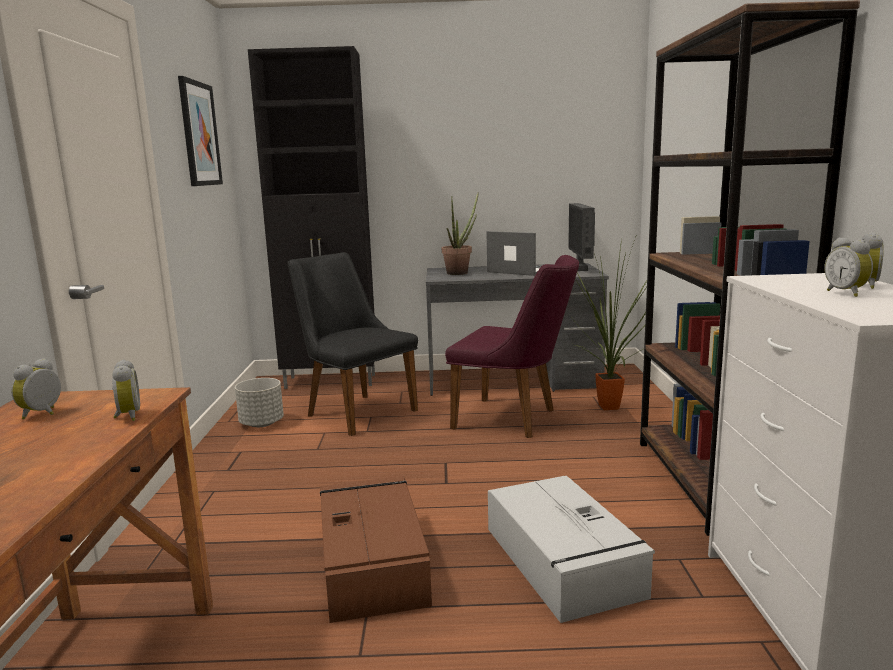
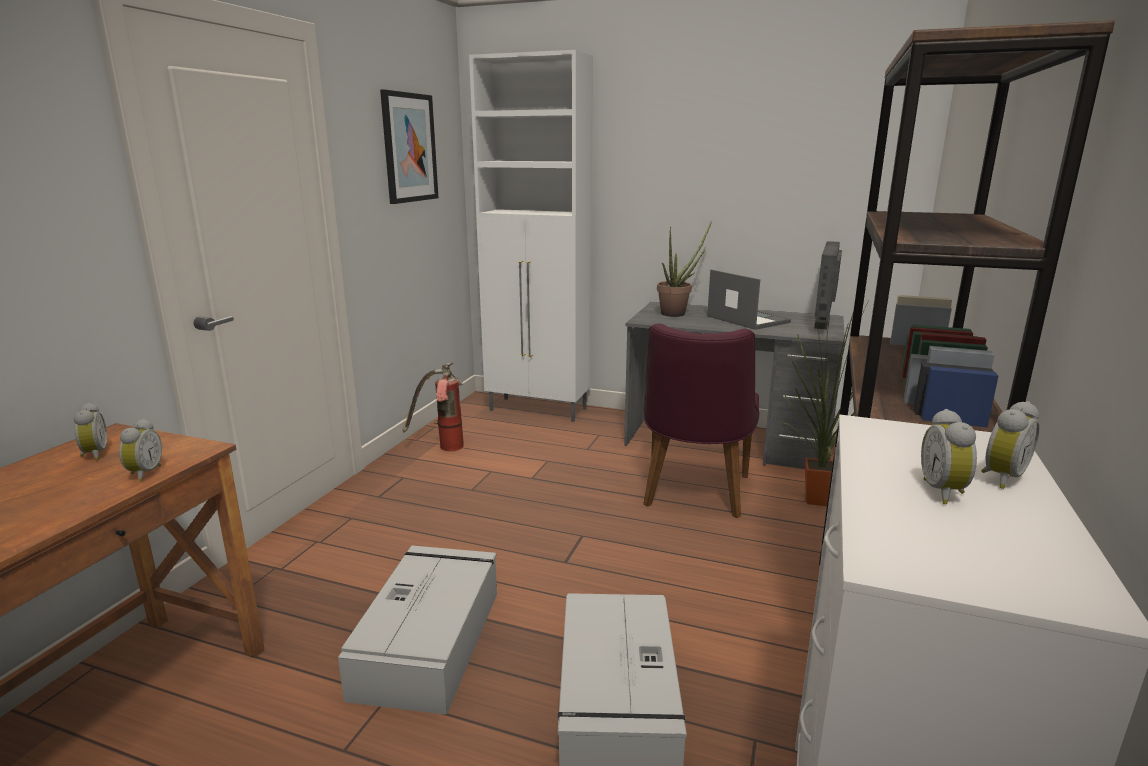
camera: 20 degrees right, 5 degrees up
alarm clock [11,358,61,419] -> alarm clock turned 120 degrees clockwise [74,403,107,460]
grey planter [235,378,284,427] -> fire extinguisher [403,363,464,451]
black cabinet [248,46,375,389] -> white cabinet [469,50,593,422]
black chair [288,252,418,436] -> none
brown storage box [320,476,432,623] -> grey storage box [338,546,497,715]
purple chair [445,255,579,438] -> purple chair turned 60 degrees clockwise [643,323,759,518]

